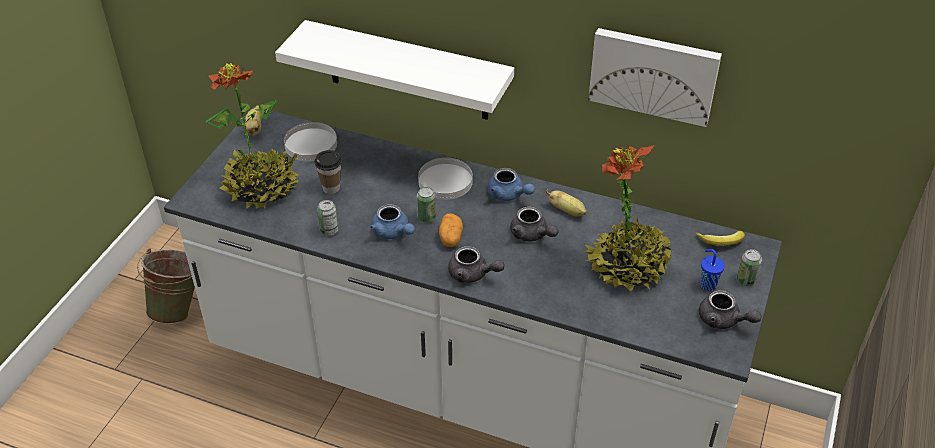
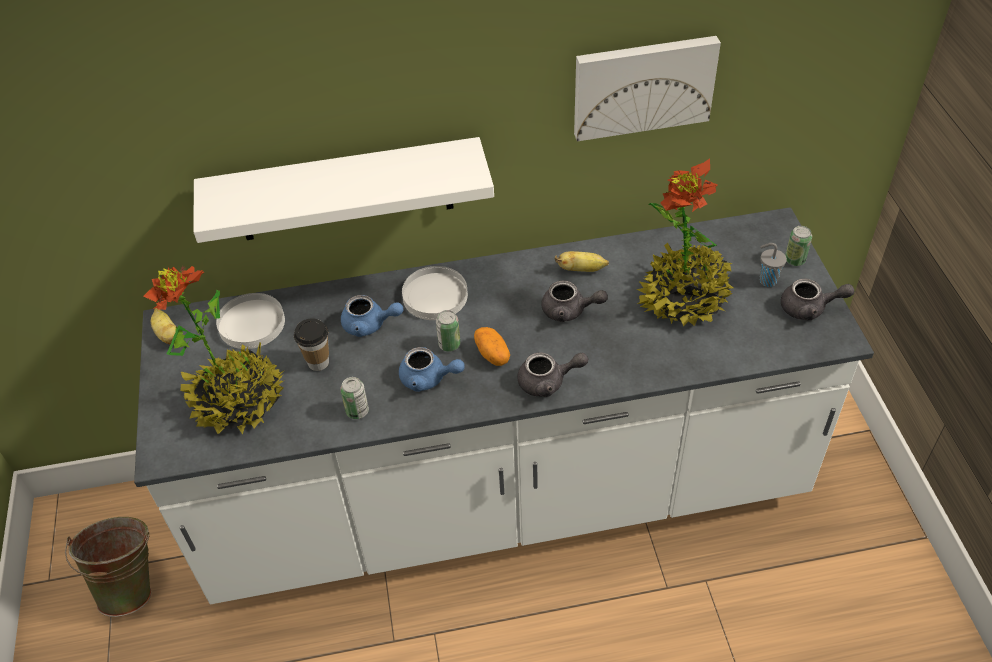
camera: 30 degrees left, 5 degrees up
blue teapot [487,168,535,201] -> blue teapot moved to [341,295,403,337]
banana [696,231,745,246] -> none
blue cup [700,249,725,291] -> grey cup [760,243,787,287]

